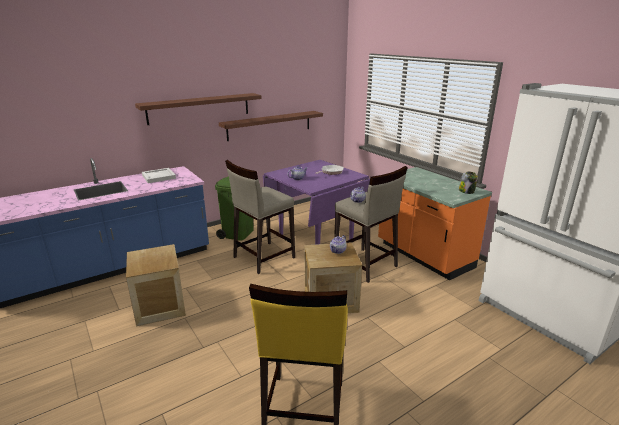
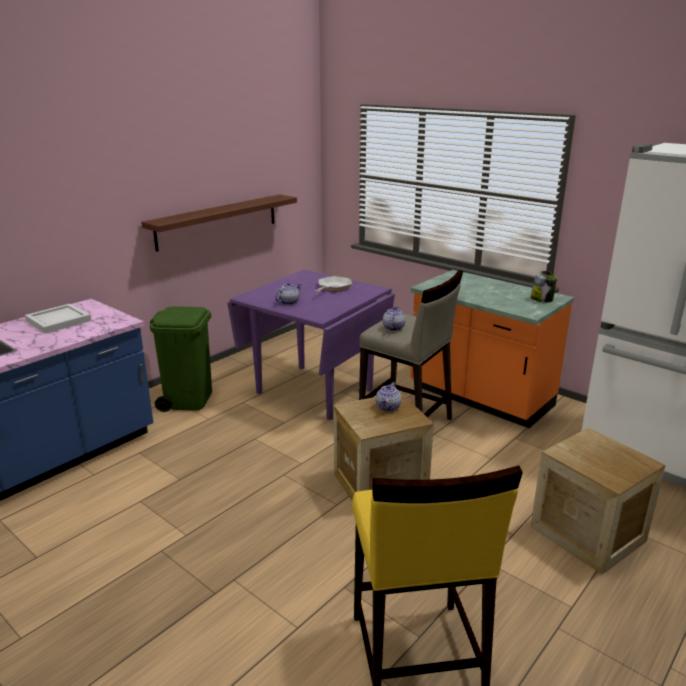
camera: 15 degrees left, 0 degrees up
crate [126,244,186,326] -> crate moved to [530,427,666,574]
shelf [135,93,262,125] -> none
beige stool [225,160,295,274] -> none

